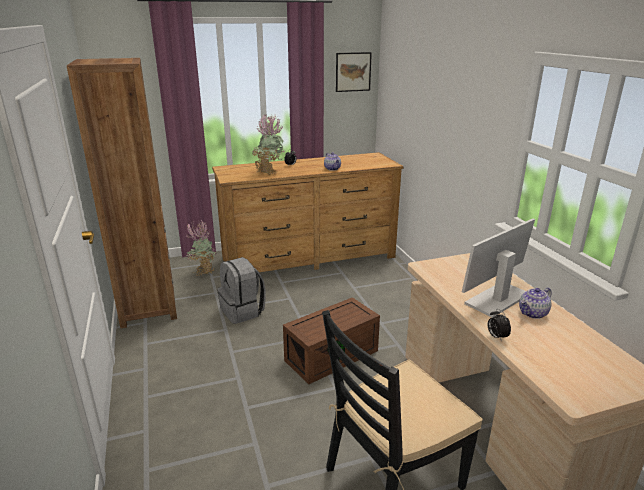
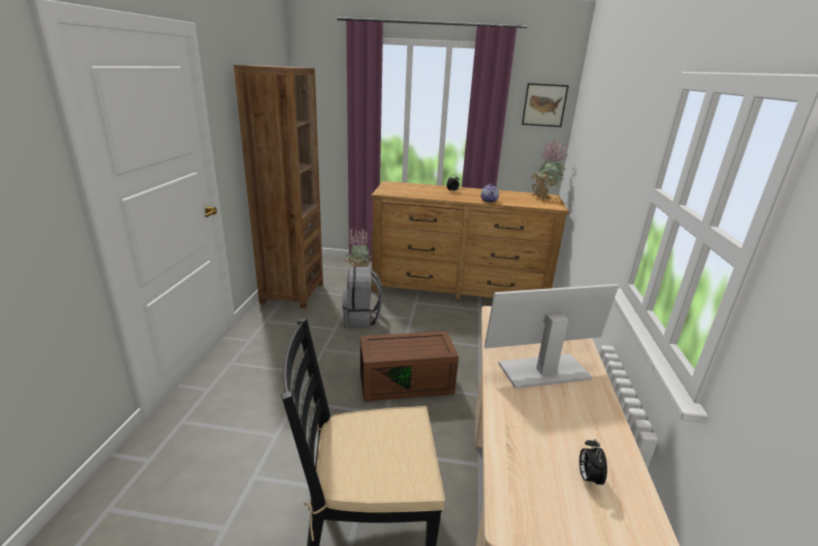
camera: 25 degrees right, 0 degrees up
potted plant [253,114,284,175] -> potted plant moved to [532,141,568,199]
alarm clock [488,309,511,342] -> alarm clock moved to [579,439,607,488]
teapot [519,288,552,319] -> none

